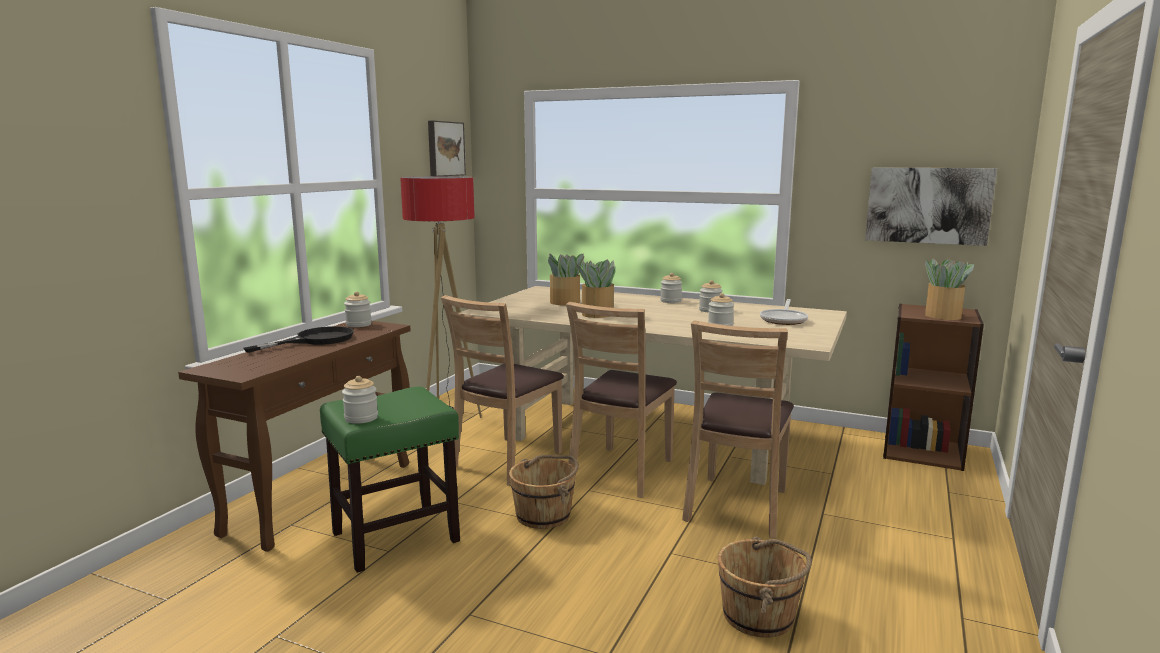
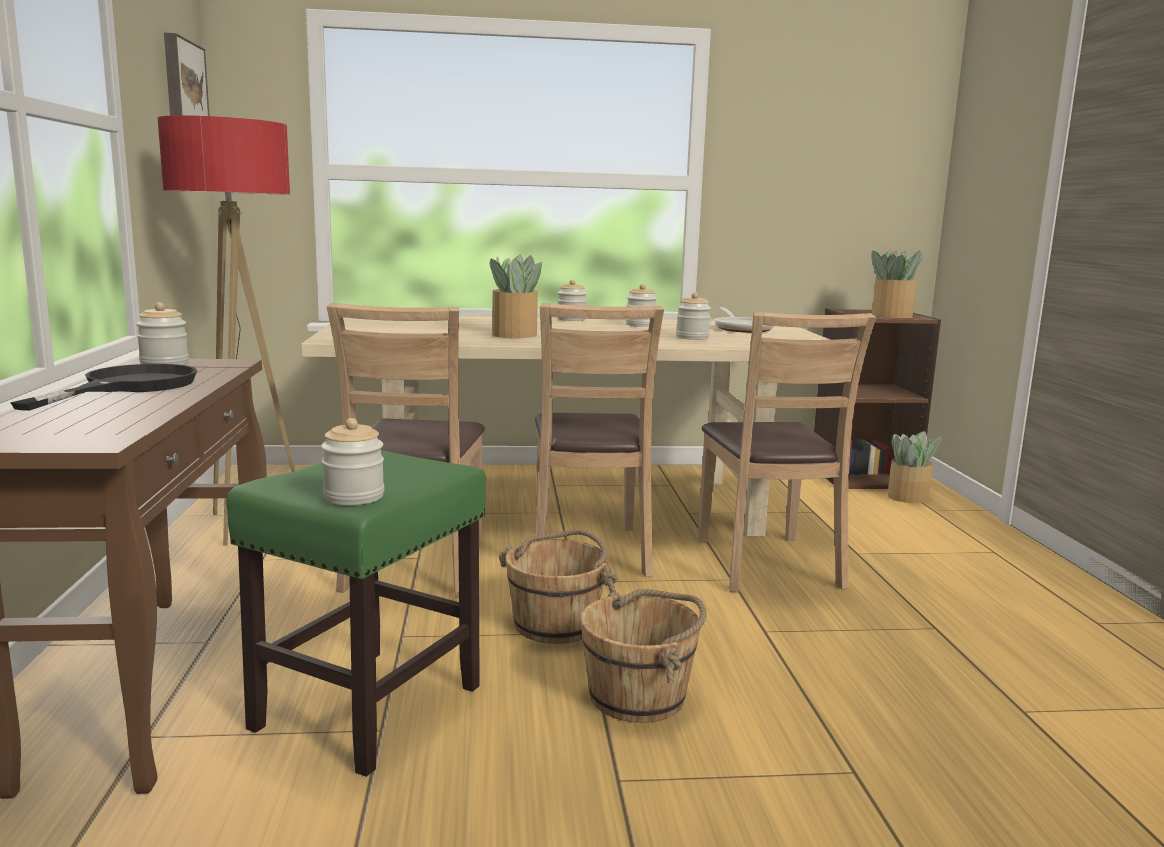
camera: 30 degrees left, 0 degrees up
potted plant [548,253,584,306] -> potted plant moved to [888,431,941,503]
brown bucket [718,536,812,638] -> brown bucket moved to [581,589,706,723]
picture [865,167,997,246] -> none

